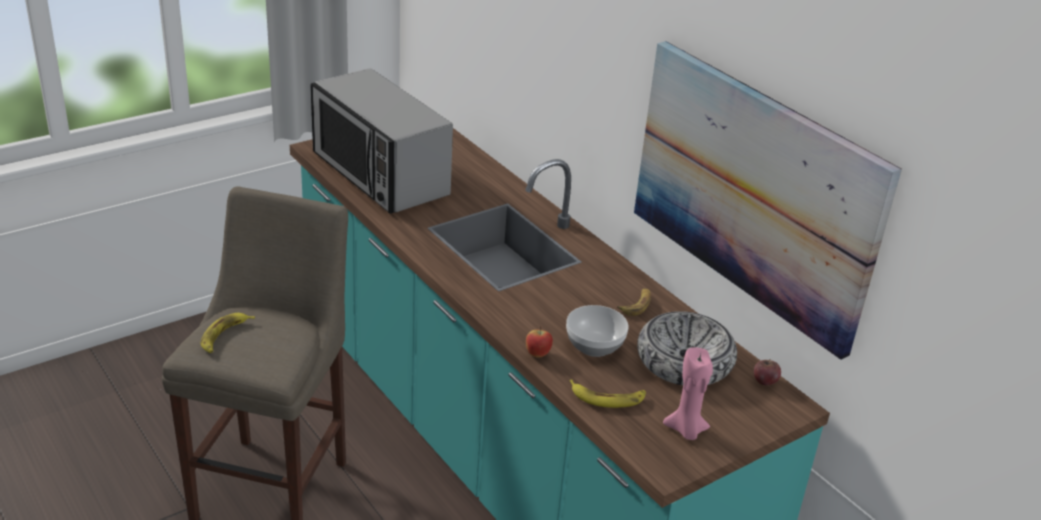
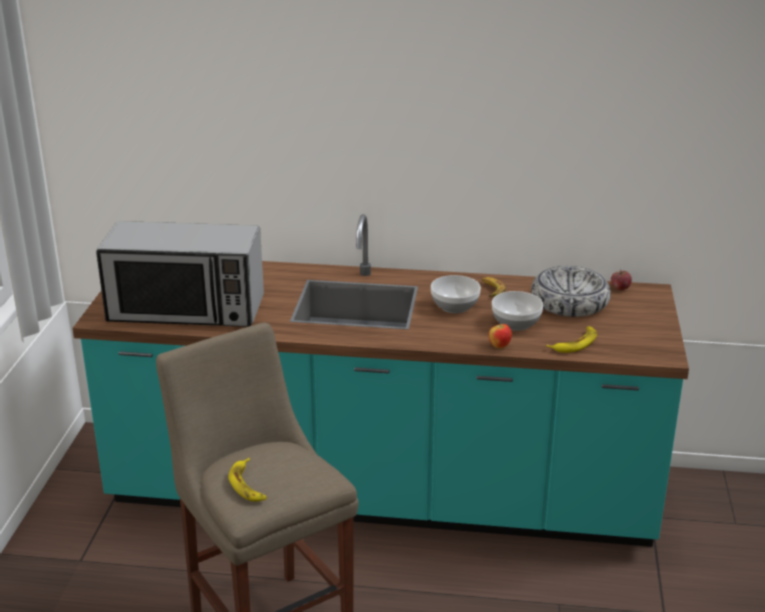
camera: 45 degrees left, 5 degrees down
picture [634,41,902,360] -> none
pink candle [663,347,713,440] -> none
none -> bowl [431,275,481,313]

